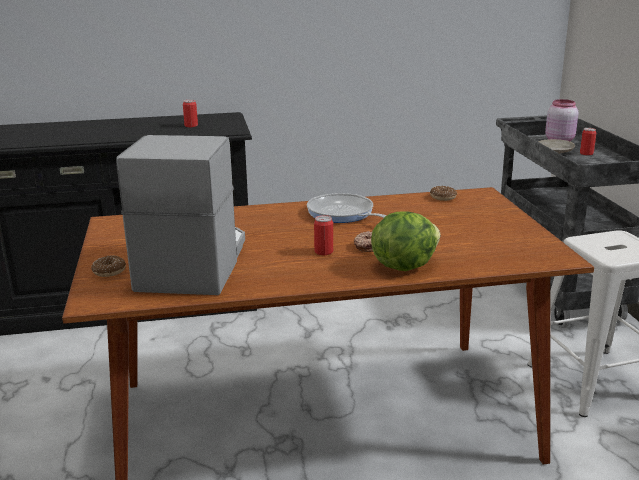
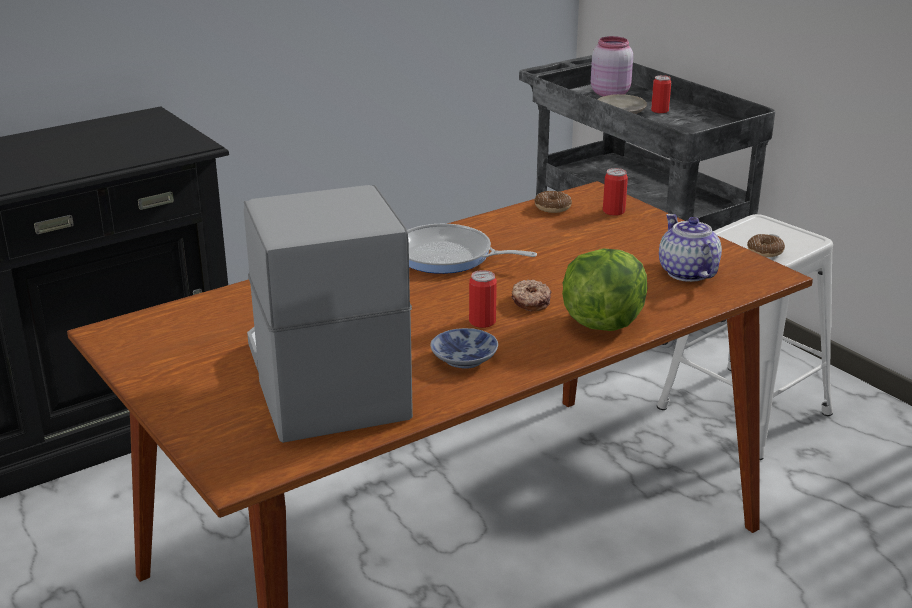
camera: 25 degrees left, 5 degrees up
donut [91,255,126,277] -> donut moved to [747,234,785,257]
can [183,99,198,127] -> can moved to [603,168,628,216]
none -> bowl [430,328,498,369]
none -> teapot [659,214,722,282]

